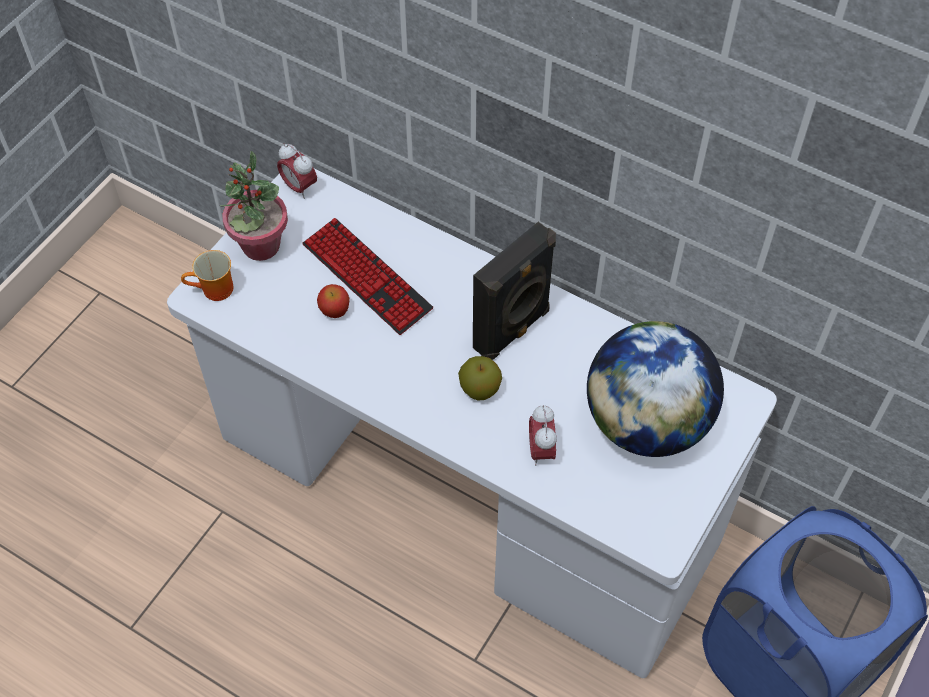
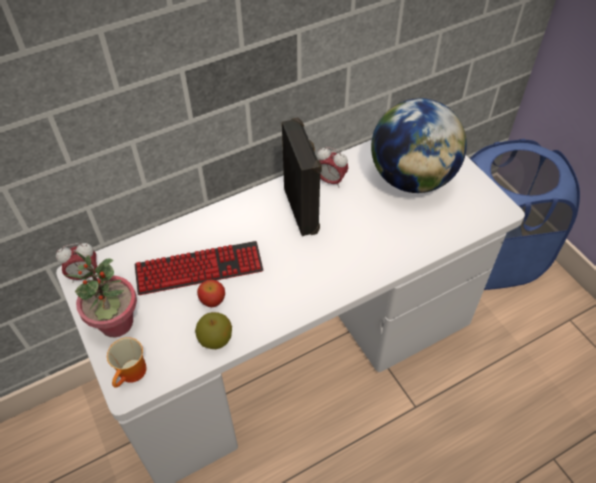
camera: 60 degrees left, 5 degrees down
apple [458,356,502,400] -> apple moved to [195,312,232,349]
alarm clock [529,405,557,466] -> alarm clock moved to [317,147,348,188]

